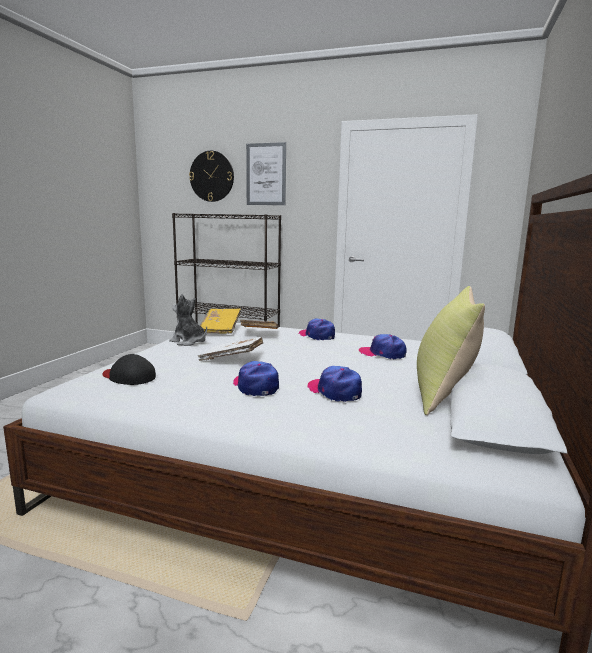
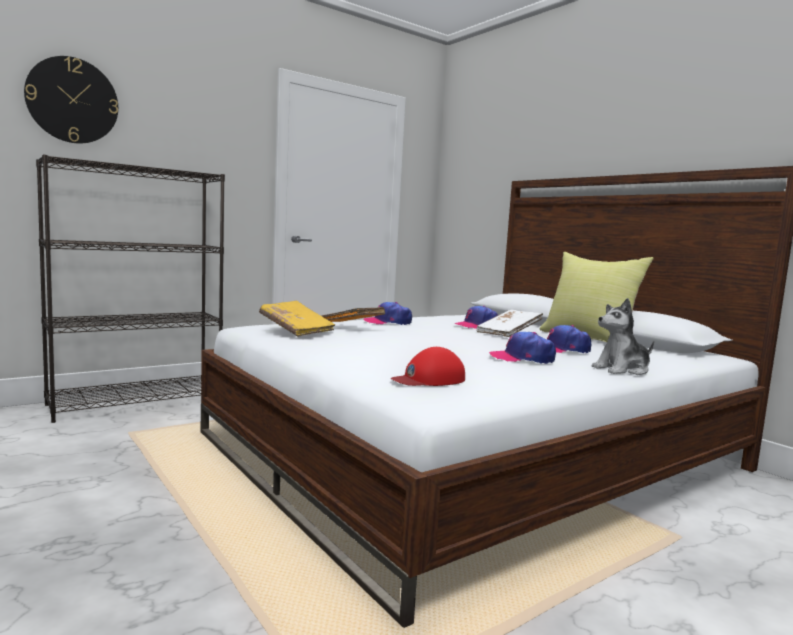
camera: 55 degrees left, 5 degrees down
black cap [103,354,156,385] -> red cap [391,347,465,386]
plush toy [169,294,207,346] -> plush toy moved to [592,298,654,375]
white book [198,337,263,361] -> white book moved to [476,310,543,337]
picture [246,142,286,205] -> none

